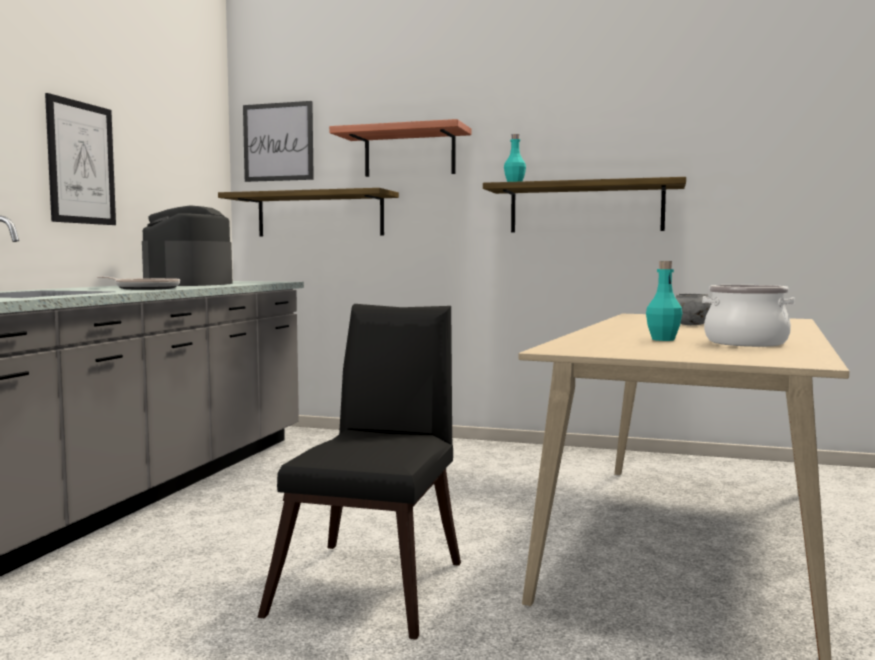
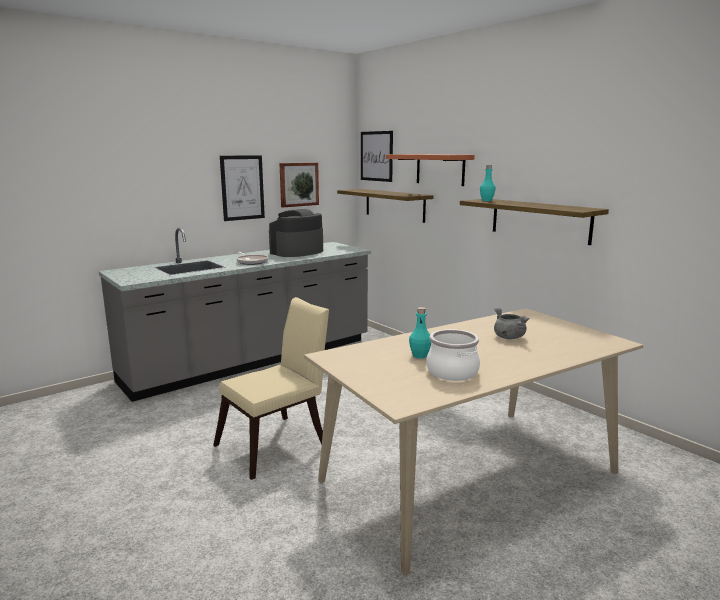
camera: 35 degrees right, 10 degrees up
black chair [258,304,461,640] -> beige chair [213,297,329,480]
none -> picture [279,162,319,207]

